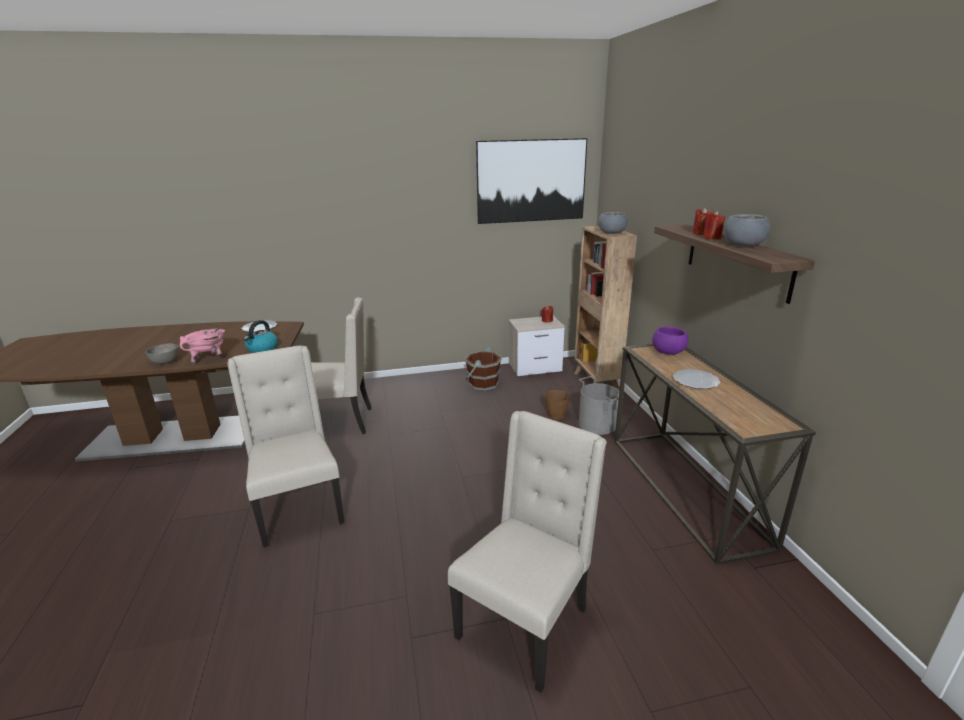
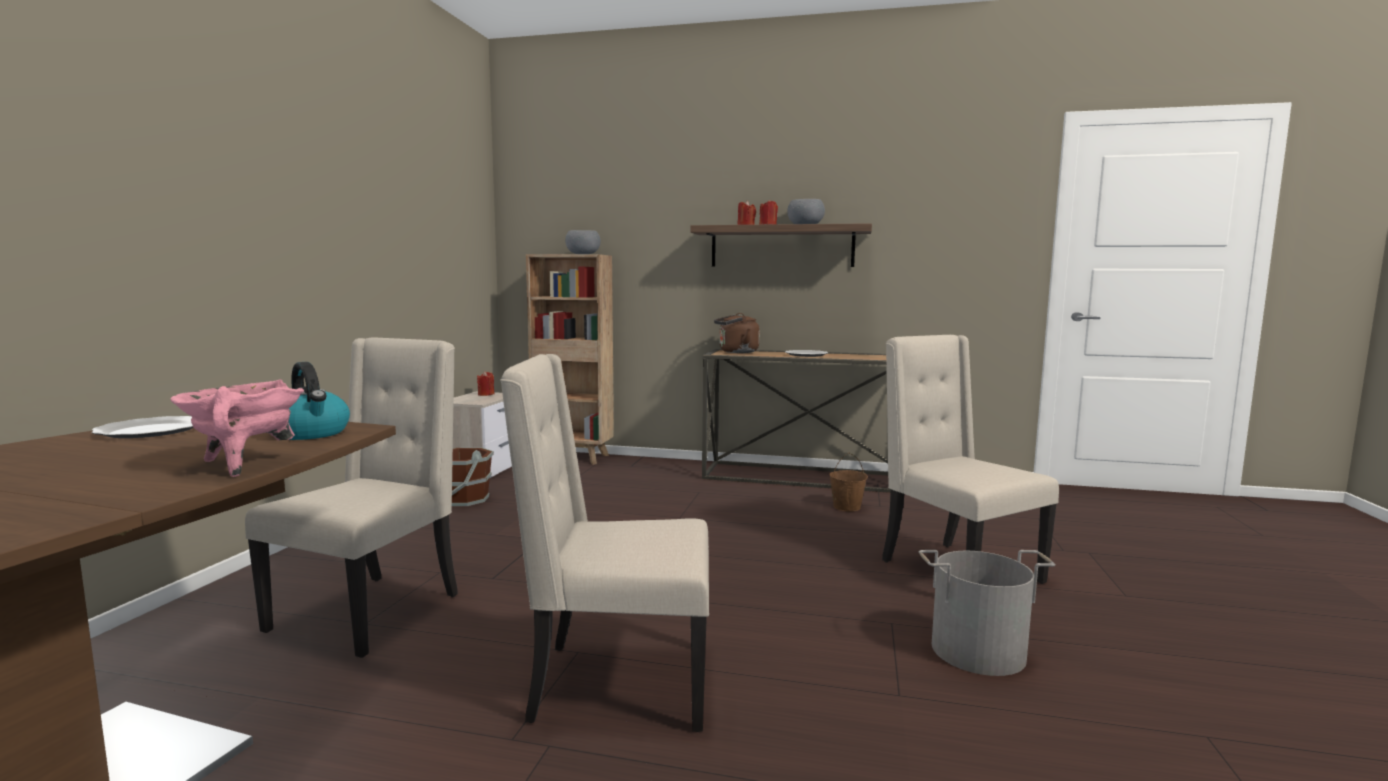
camera: 65 degrees left, 15 degrees down
grey bowl [145,343,179,364] -> none
picture [476,138,587,224] -> none
brown bucket [544,381,571,419] -> brown bucket moved to [829,453,868,512]
grey bucket [579,376,624,435] -> grey bucket moved to [919,550,1055,676]
purple bowl [652,327,688,355] -> brown kettle [714,313,760,353]

